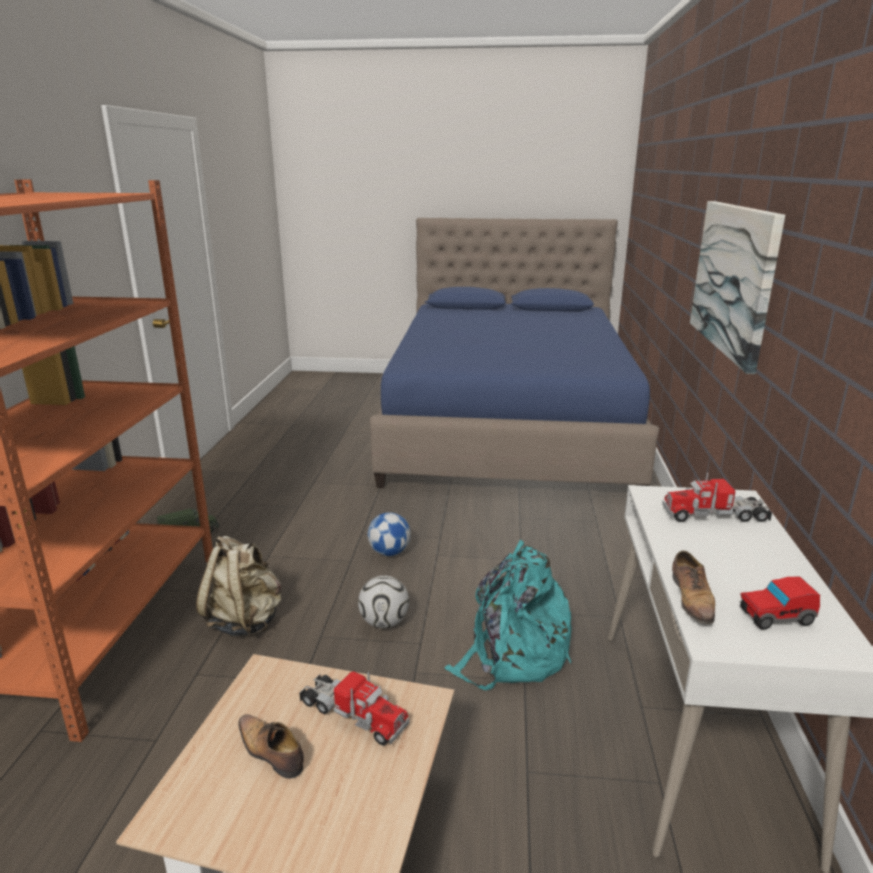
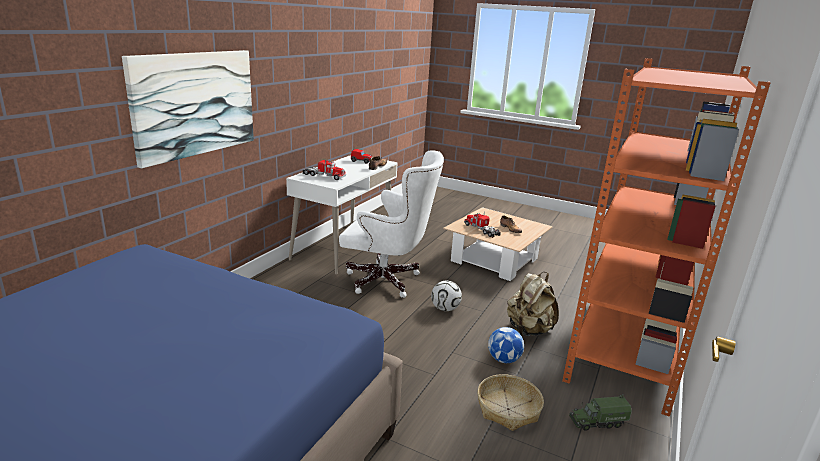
camera: 160 degrees left, 0 degrees up
football [368,512,411,556] -> football moved to [488,327,524,363]
turquoise backpack [444,540,571,690] -> white office chair [339,150,444,298]
none -> basket [478,374,544,431]

